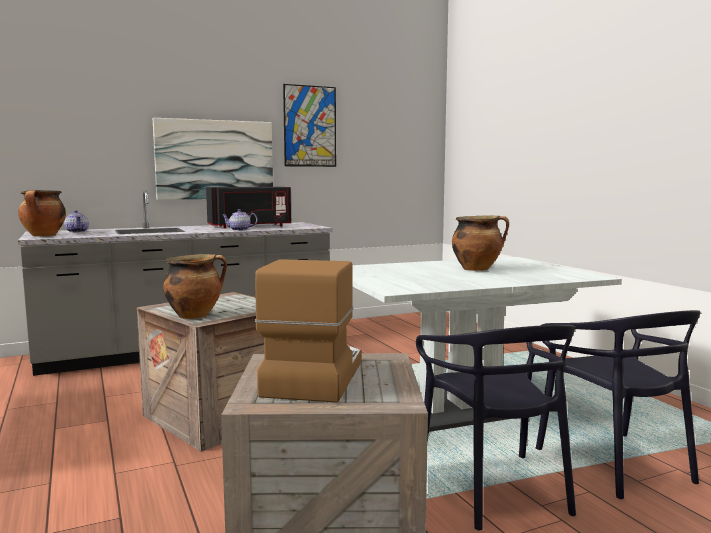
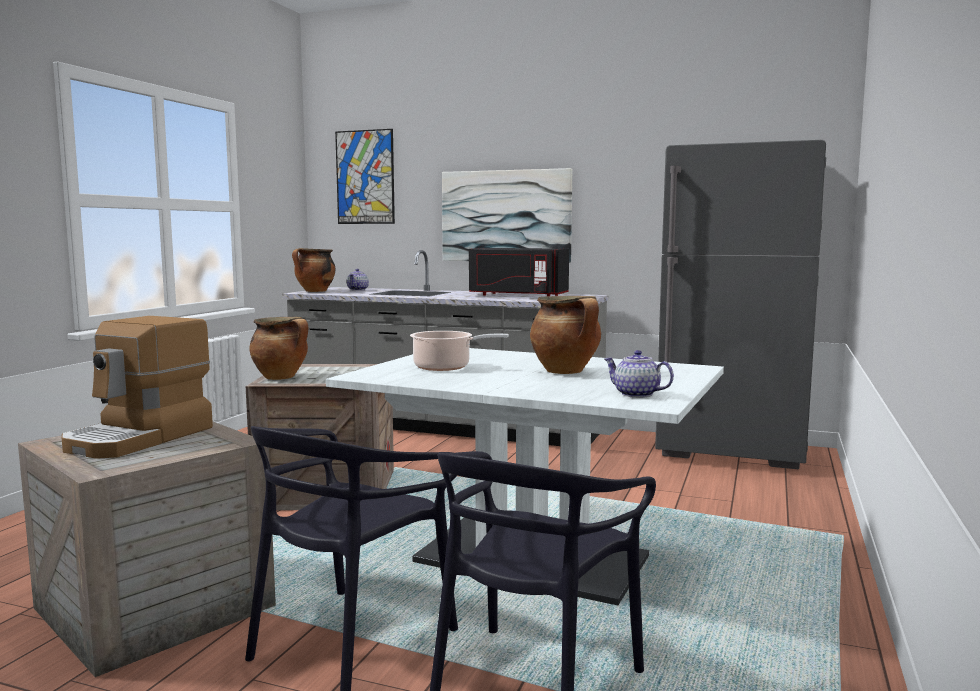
camera: 45 degrees right, 0 degrees up
teapot [222,209,258,231] -> teapot moved to [604,350,674,398]
coffee machine [255,259,361,403] -> coffee machine turned 150 degrees clockwise [62,316,213,459]
picture [283,84,336,167] -> picture moved to [335,129,395,224]
none -> cooking pot [410,331,509,371]
none -> grey fridge [655,140,826,469]

